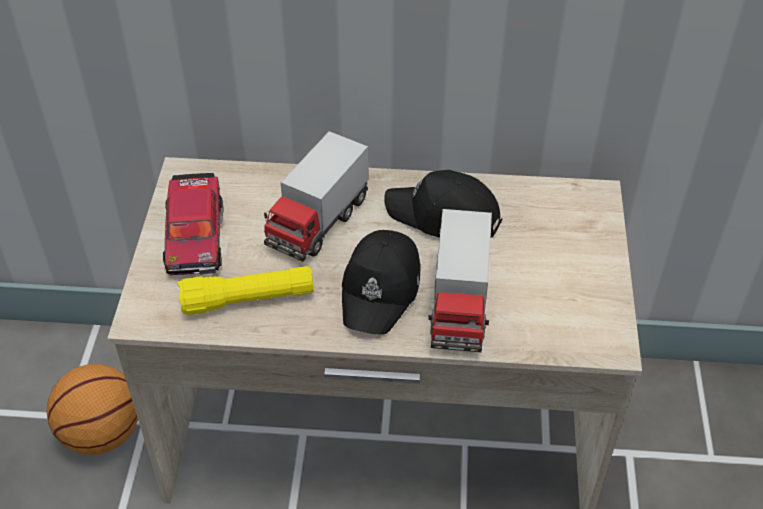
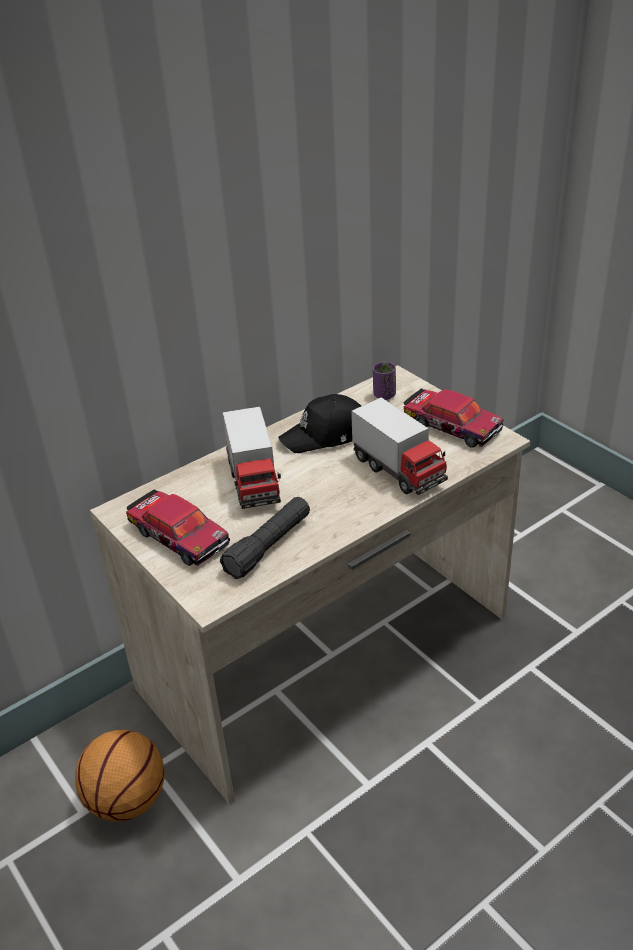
camera: 40 degrees left, 10 degrees down
yellow flashlight [177,266,314,315] -> black flashlight [220,497,310,579]
black cap [342,230,421,334] -> none
none -> purple cup [373,362,396,400]
none -> toy car [403,388,503,448]

